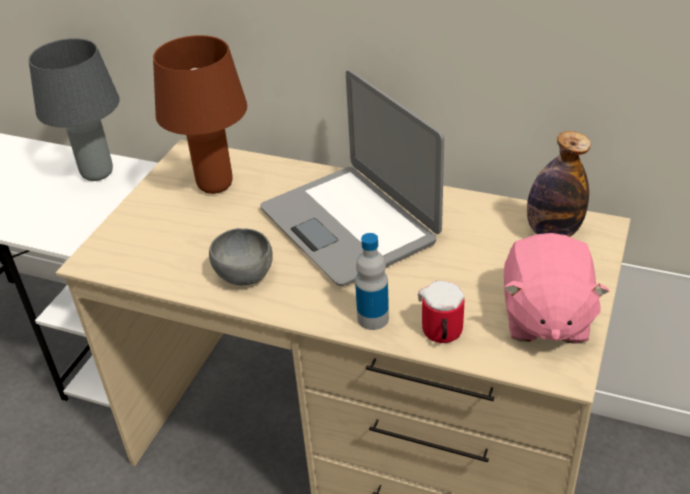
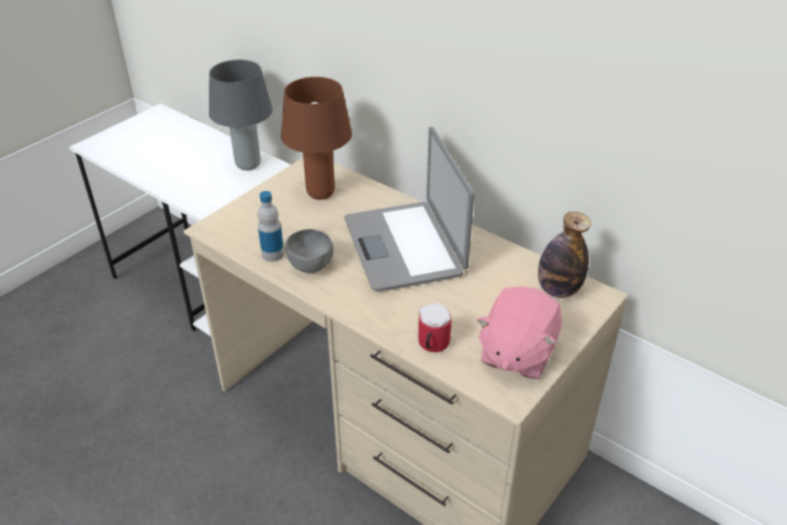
camera: 15 degrees right, 0 degrees up
bottle [355,233,389,330] -> bottle moved to [257,191,284,262]

